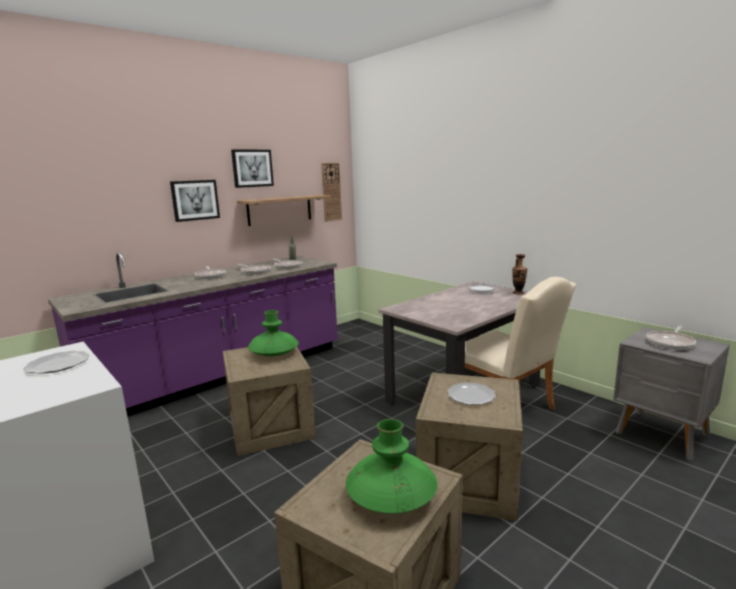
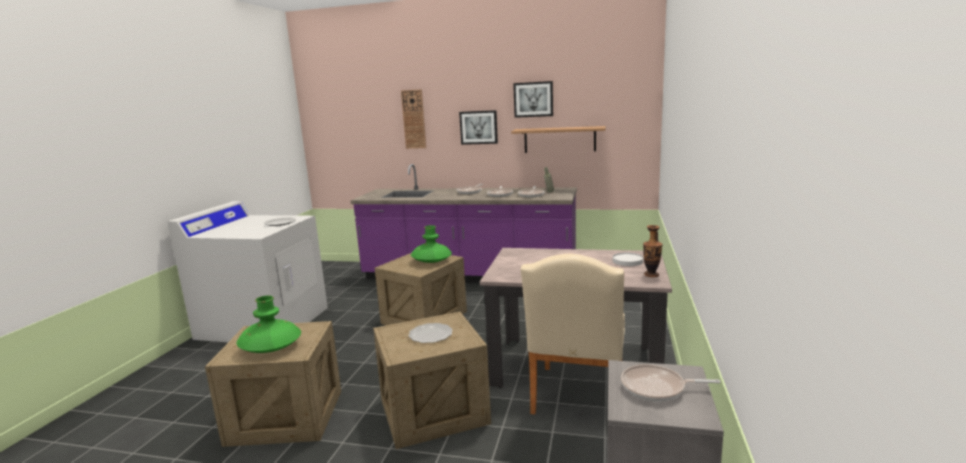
camera: 55 degrees right, 0 degrees up
wall clock [321,163,342,222] -> wall clock moved to [401,89,426,149]

